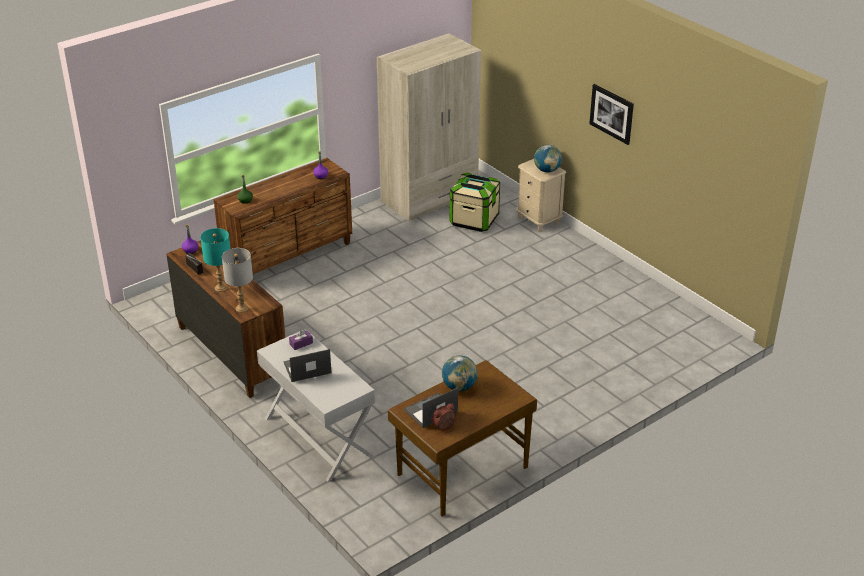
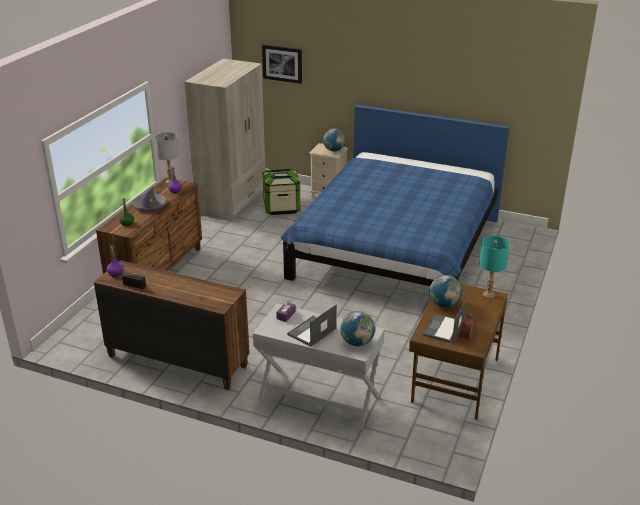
camera: 30 degrees left, 5 degrees down
turquoise table lamp [200,228,230,292] -> turquoise table lamp moved to [479,236,510,298]
grey table lamp [222,248,253,313] -> grey table lamp moved to [155,132,179,184]
picture [589,84,634,145] -> picture moved to [262,45,302,84]
none -> grey hat [133,187,167,212]
none -> blue bed [281,105,510,286]
none -> globe [340,311,375,346]

